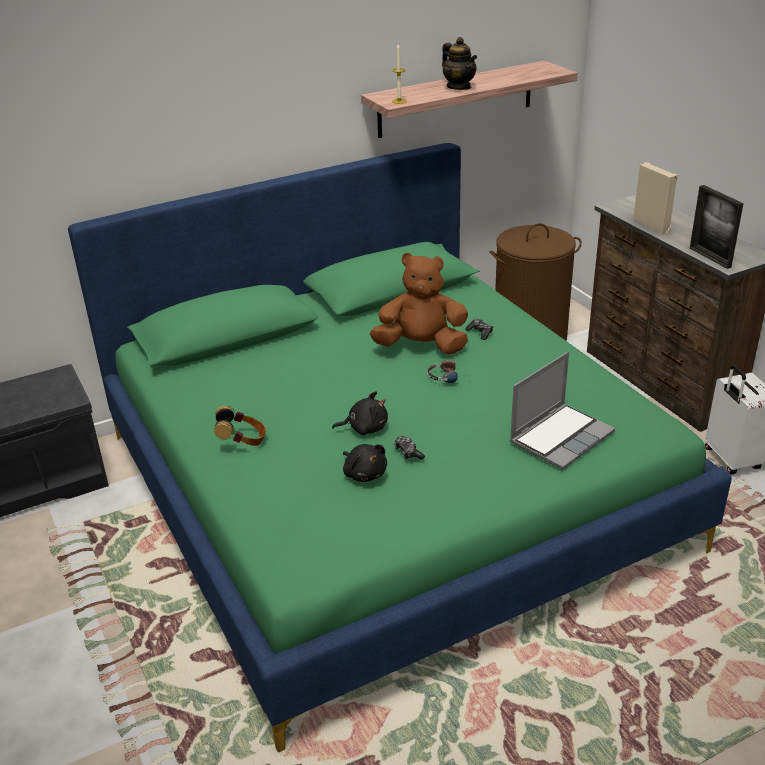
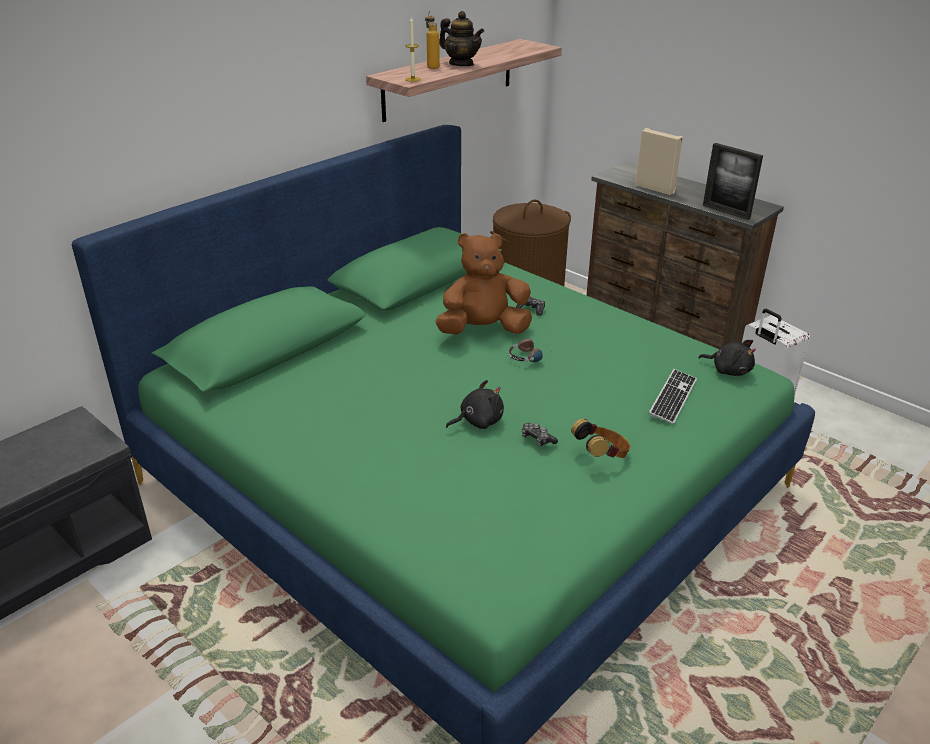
camera: 20 degrees left, 0 degrees up
headphones [214,405,266,446] -> headphones moved to [571,419,630,458]
black plush toy [343,444,387,482] -> black plush toy moved to [699,340,756,376]
laptop [510,351,615,470] -> keyboard [649,369,697,424]
none -> bottle [425,11,440,69]

